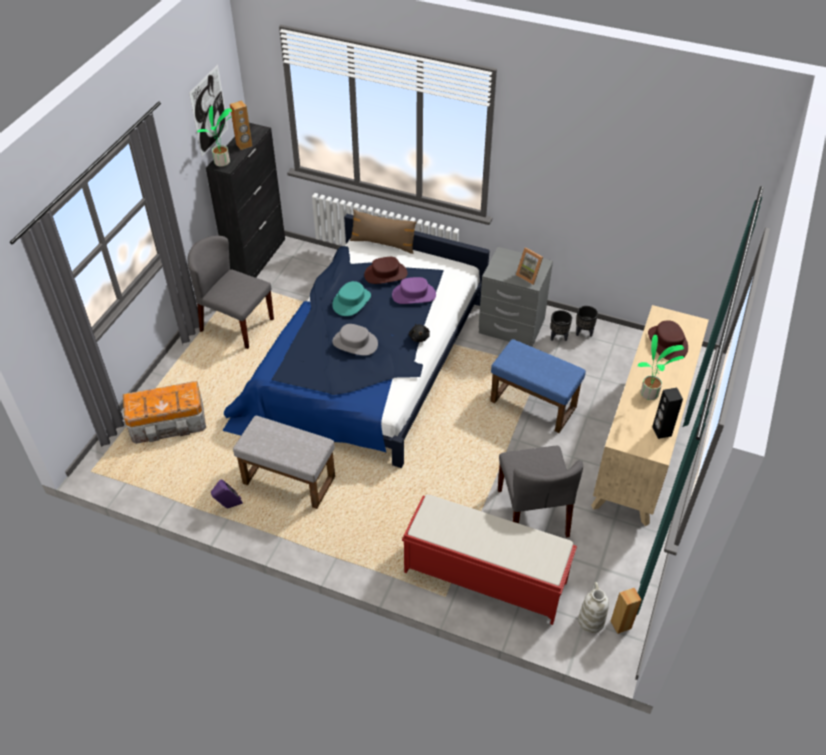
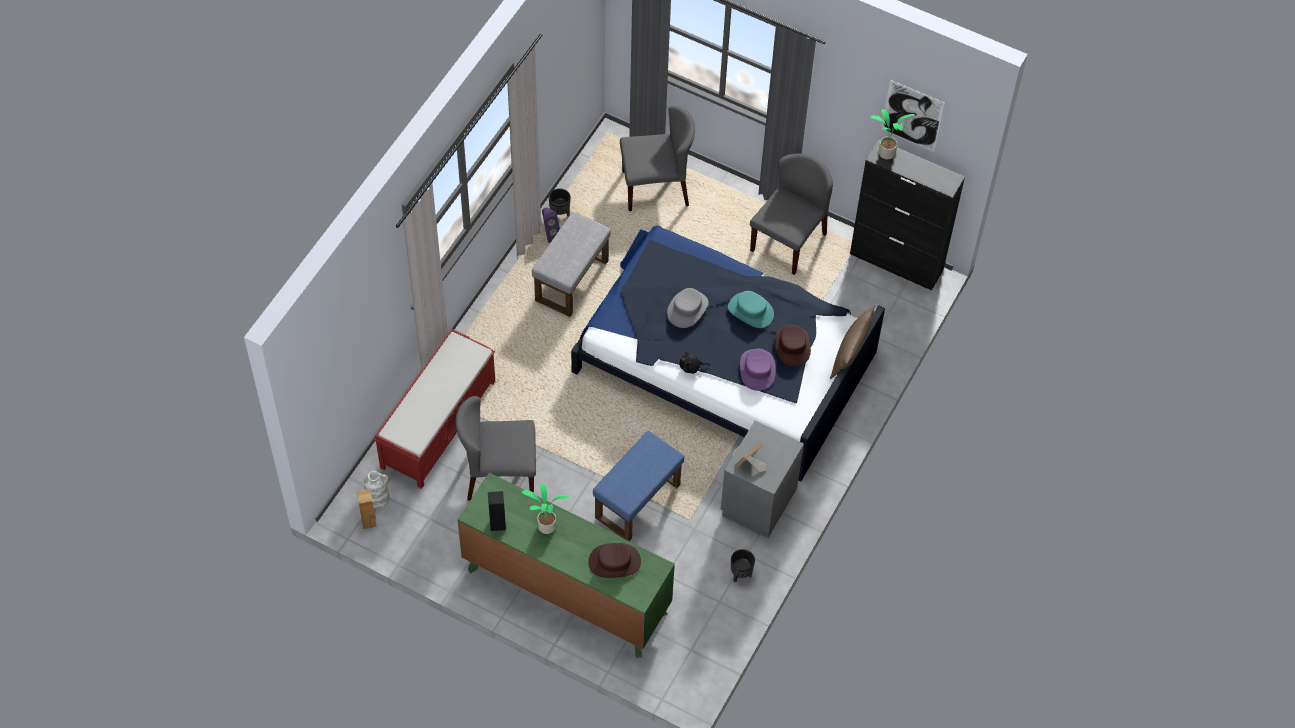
camera: 95 degrees right, 10 degrees up
storage box [123,381,206,444] -> grey chair [620,105,695,211]
brown speaker [230,101,252,150] -> none
black planter [551,310,572,341] -> black planter moved to [549,188,571,216]
beige dresser [591,305,709,526] -> green dresser [457,472,675,658]

